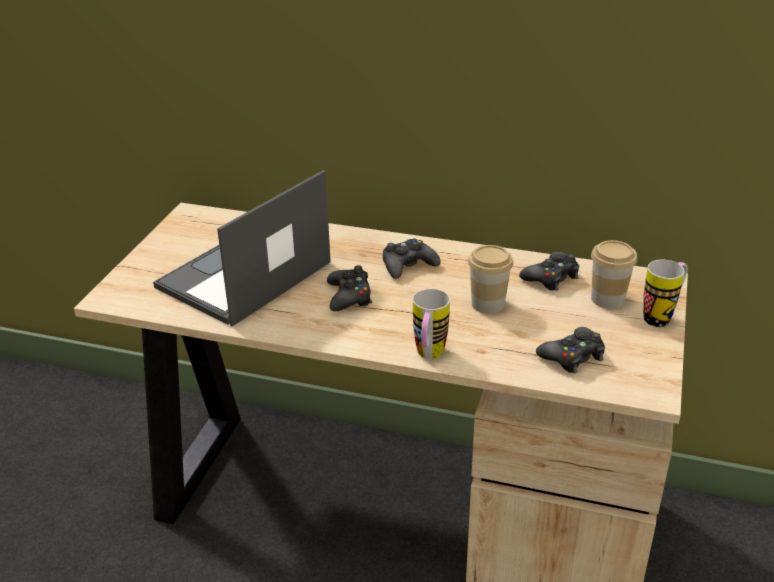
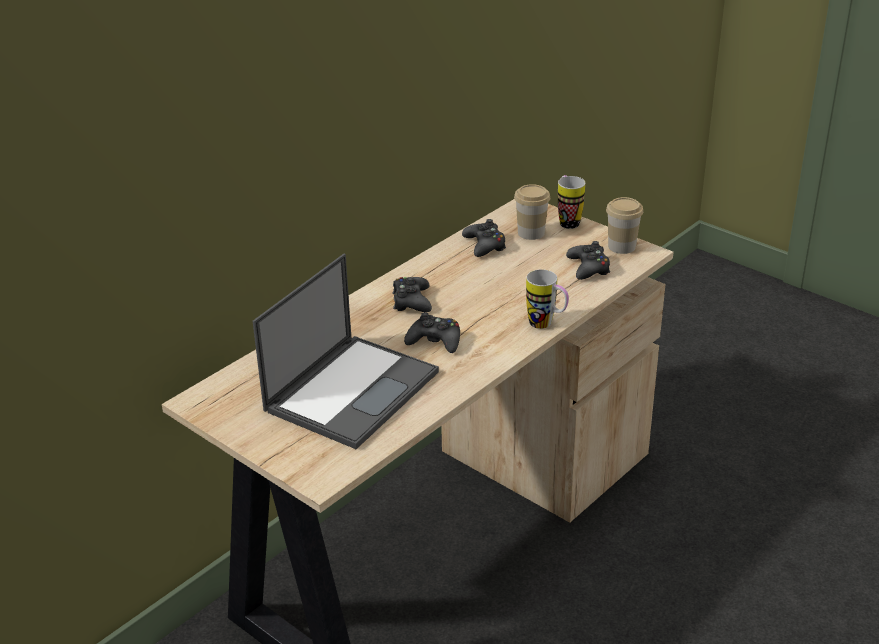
camera: 65 degrees left, 0 degrees up
laptop [153,170,331,327] -> laptop turned 120 degrees counterclockwise [253,254,439,449]
cup [468,245,513,314] -> cup moved to [606,197,643,254]

